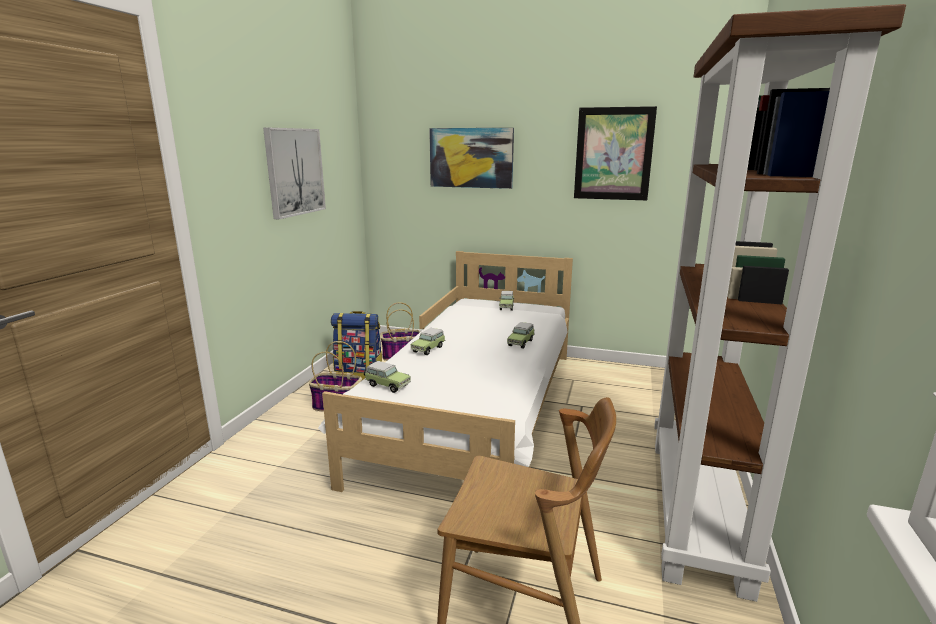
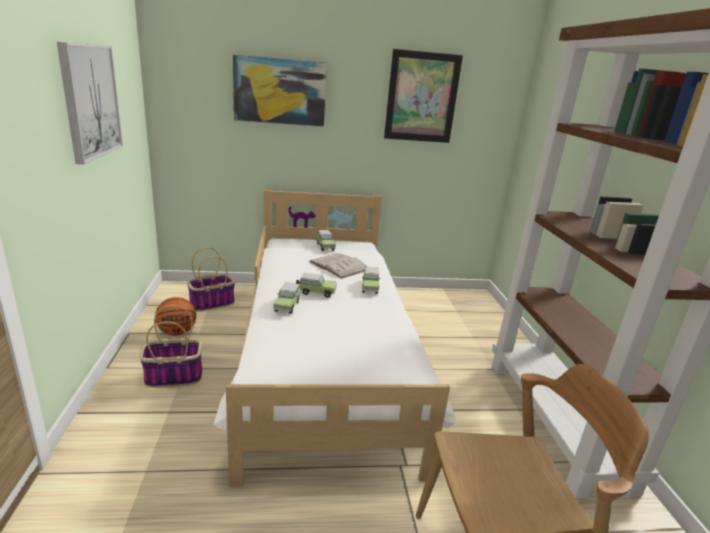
camera: 25 degrees left, 5 degrees up
backpack [331,311,382,380] -> basketball [156,297,196,336]
toy car [364,361,411,393] -> toy car moved to [296,273,337,298]
none -> white book [309,253,367,279]

